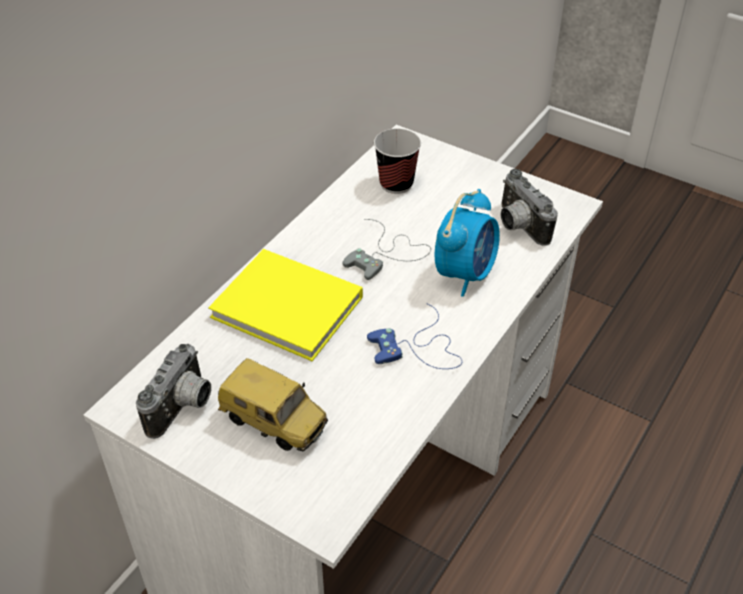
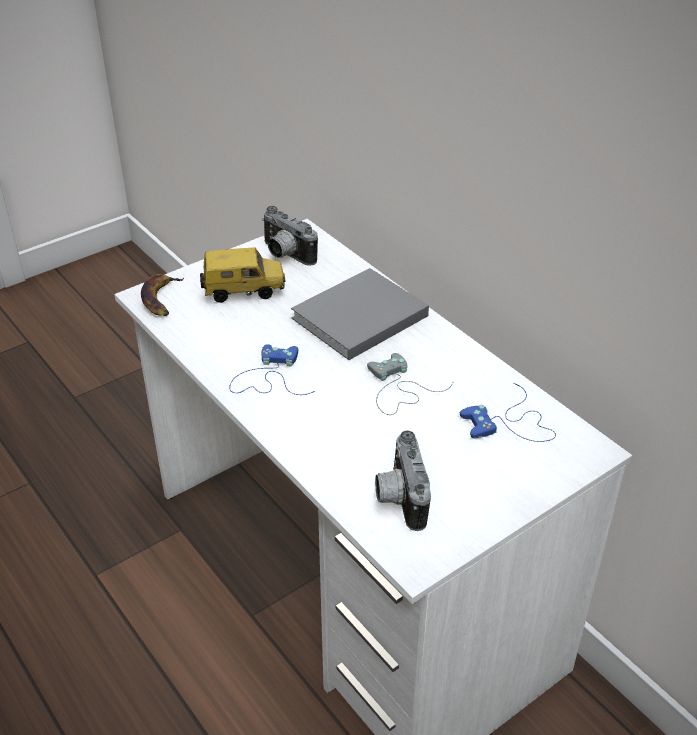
camera: 110 degrees right, 5 degrees down
yellow book [208,249,363,361] -> grey book [291,268,429,360]
toy car [218,358,328,452] -> toy car turned 150 degrees counterclockwise [200,247,286,303]
cup [374,129,421,194] -> blue game controller [460,383,556,442]
alarm clock [435,189,500,297] -> none
camera [500,169,558,246] -> camera turned 90 degrees counterclockwise [375,430,431,531]
none -> banana [141,274,184,316]

